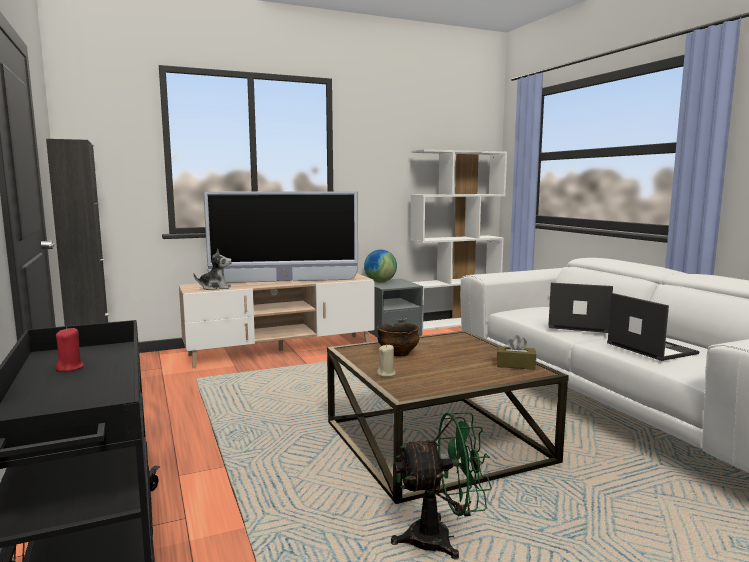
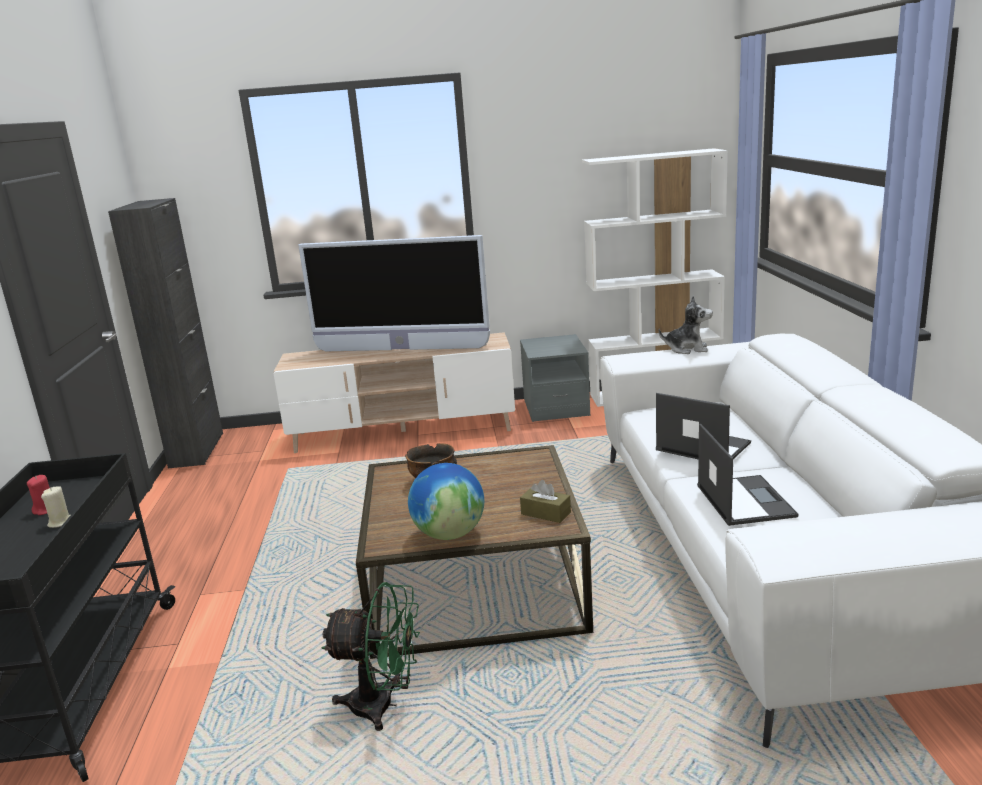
camera: 20 degrees right, 10 degrees up
plush toy [193,249,232,290] -> plush toy moved to [659,295,713,354]
globe [364,250,397,282] -> globe moved to [408,463,484,540]
beige candle [377,344,396,377] -> beige candle moved to [41,486,70,528]

